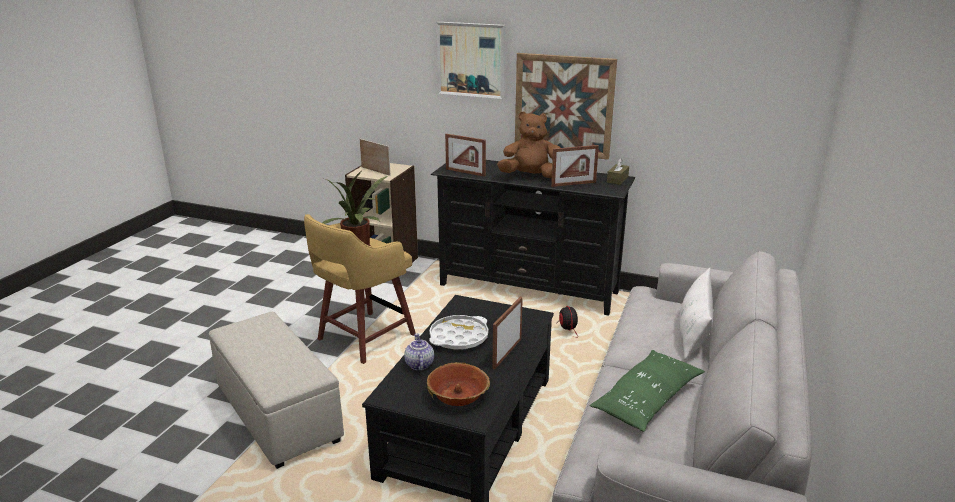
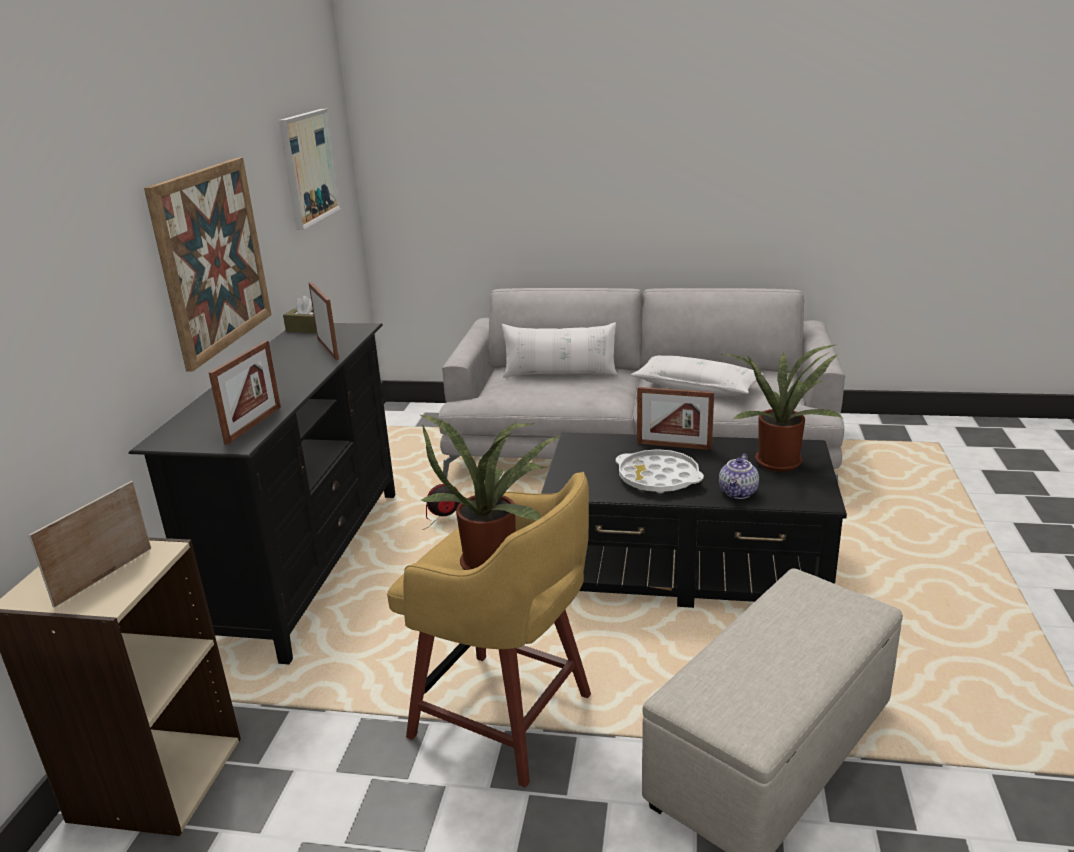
camera: 100 degrees left, 0 degrees up
teapot [404,334,434,371] -> teapot turned 45 degrees counterclockwise [719,454,759,499]
bowl [427,362,490,406] -> potted plant [722,345,842,472]
picture [436,22,506,99] -> picture moved to [279,109,342,230]
brown plush toy [497,111,561,179] -> none
green pillow [590,350,705,432] -> white pillow [630,355,764,396]

